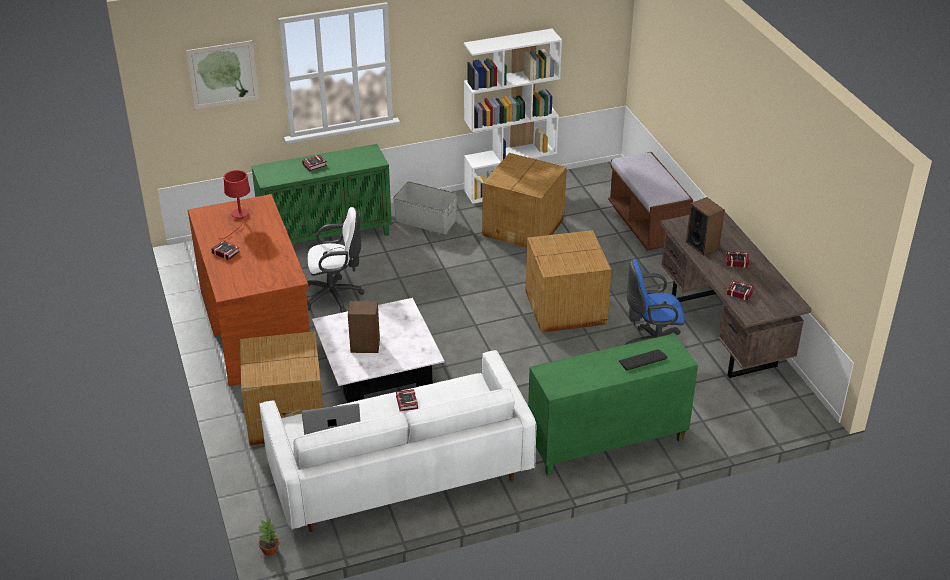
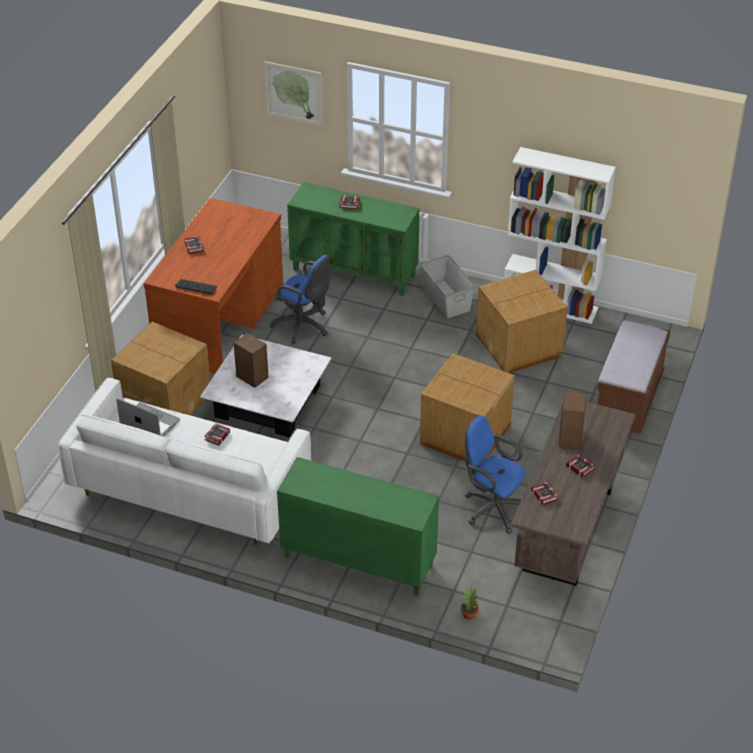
camera: 40 degrees right, 5 degrees up
red table lamp [219,170,250,239] -> none
potted plant [257,519,279,556] -> potted plant moved to [461,586,479,620]
white office chair [307,207,365,313] -> blue office chair [270,255,330,344]
keyboard [619,349,668,371] -> keyboard moved to [175,279,217,295]

